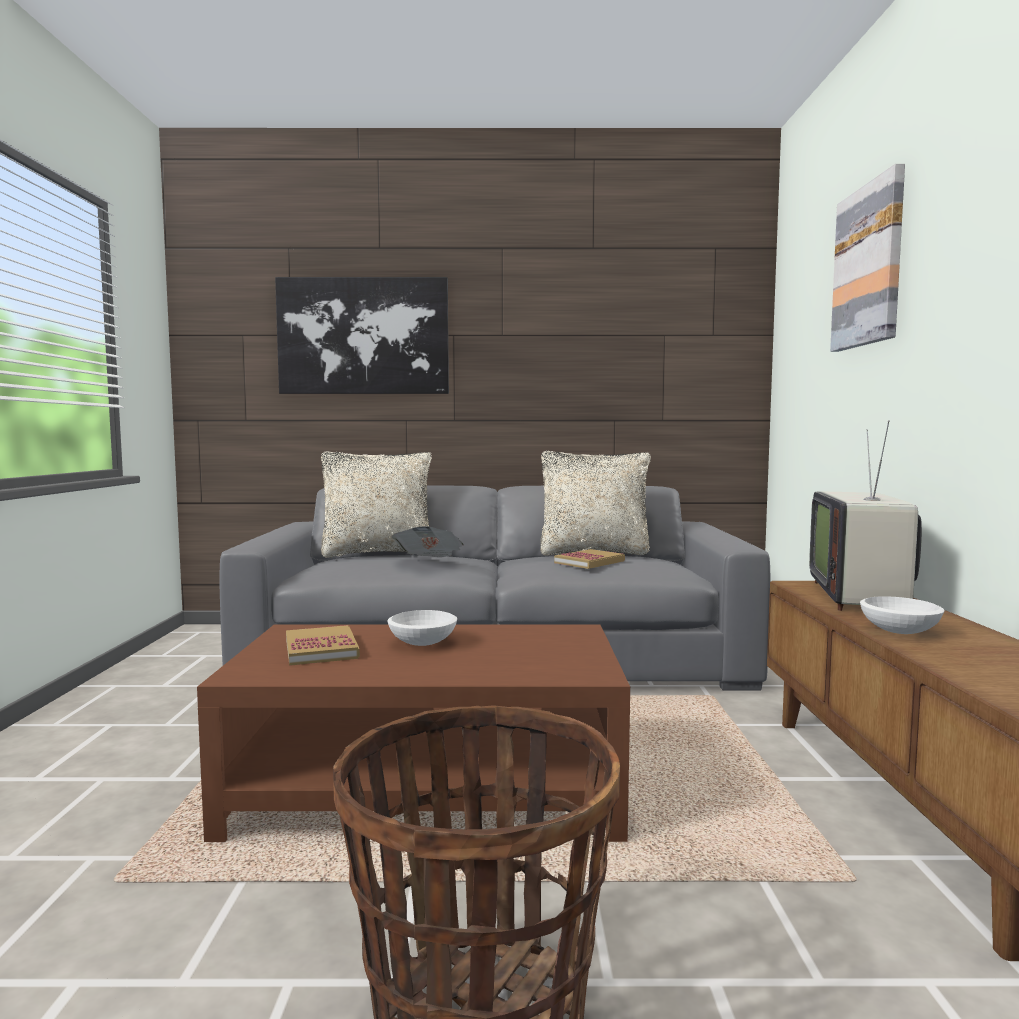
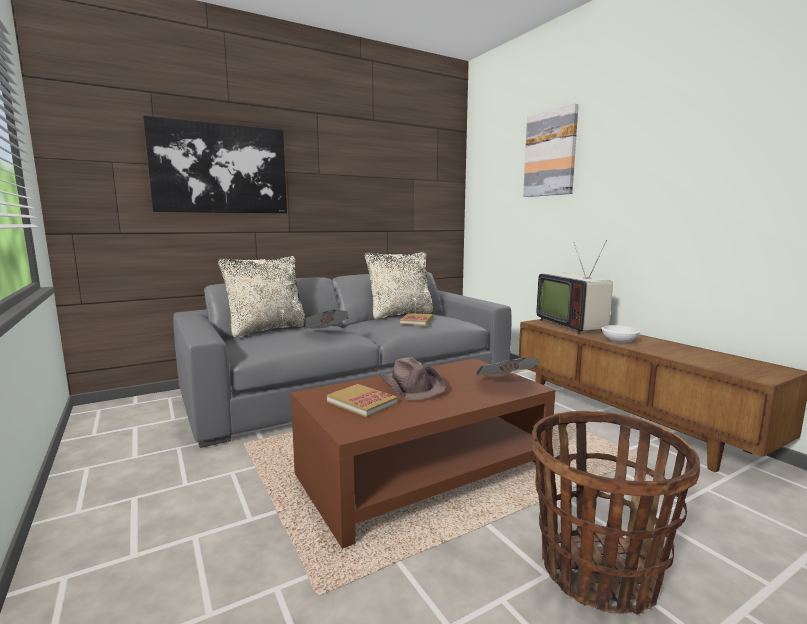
camera: 30 degrees left, 5 degrees up
white bowl [388,610,457,646] -> brown hat [379,357,446,401]
none -> newspaper [475,357,540,375]

